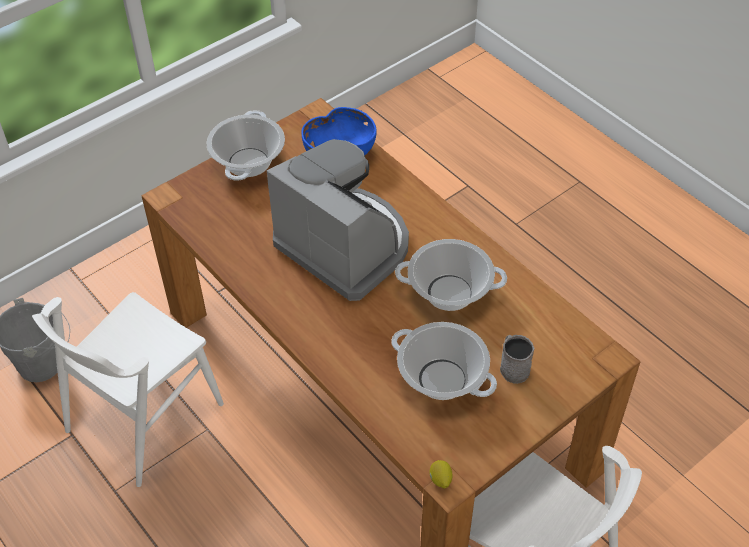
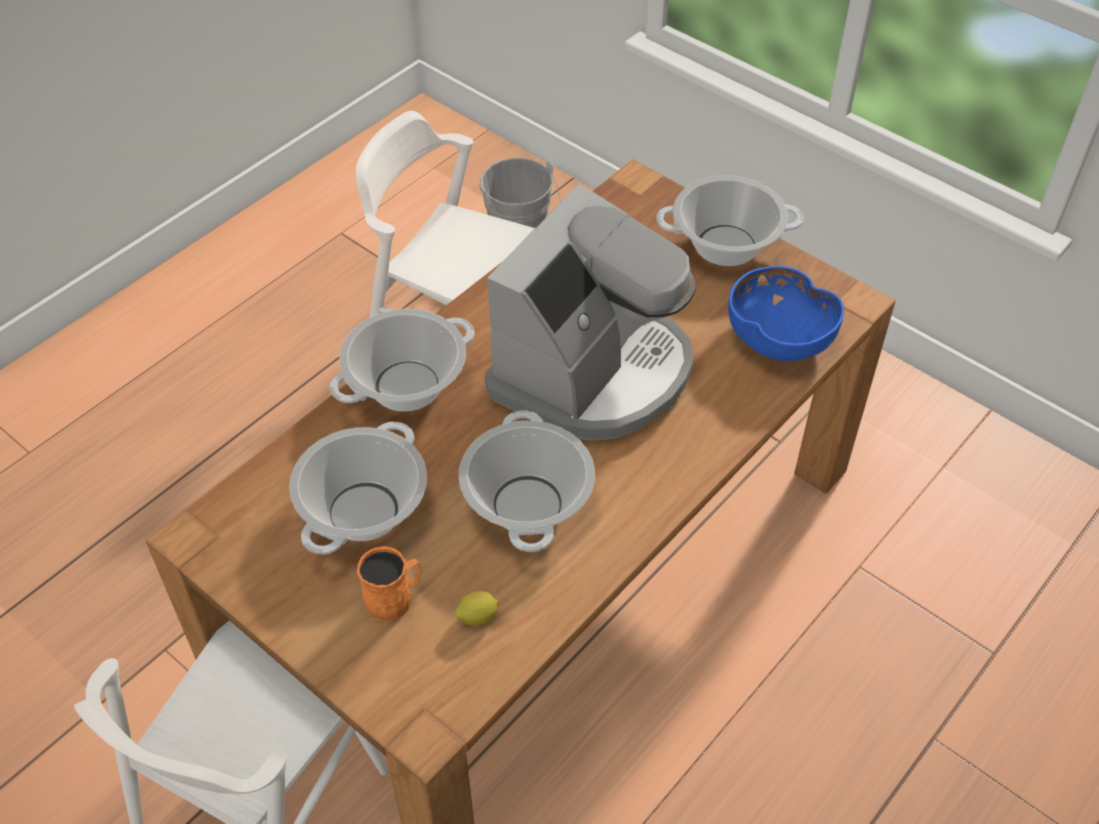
camera: 80 degrees right, 0 degrees up
lemon [430,460,452,489] -> lemon moved to [454,591,499,626]
grey mug [500,335,535,384] -> orange mug [357,546,422,621]
none -> cooking pot [330,309,474,412]

